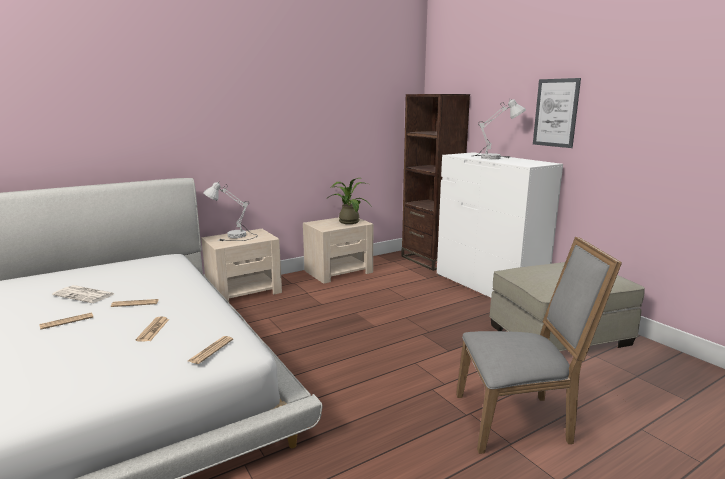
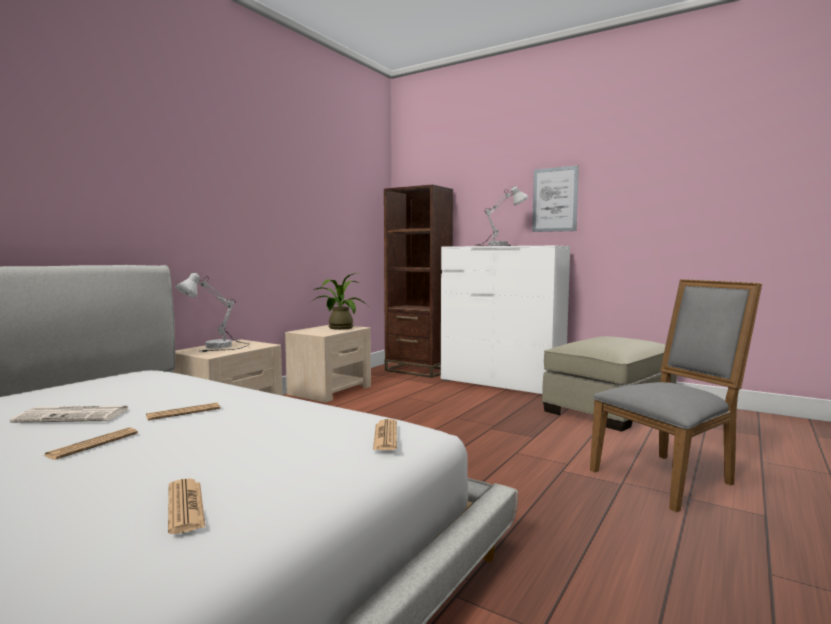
camera: 25 degrees left, 10 degrees down
newspaper [136,316,169,341] -> newspaper moved to [168,478,205,534]

